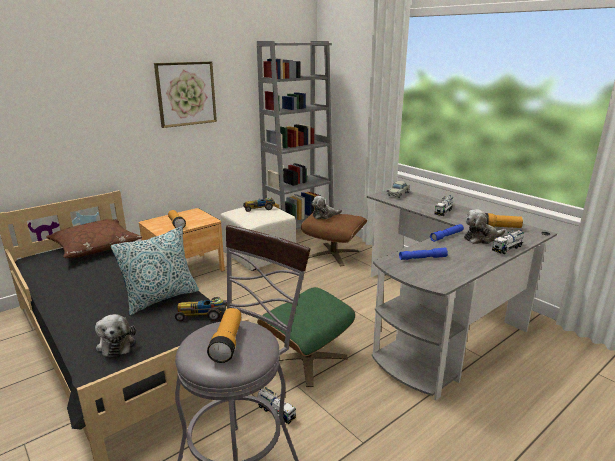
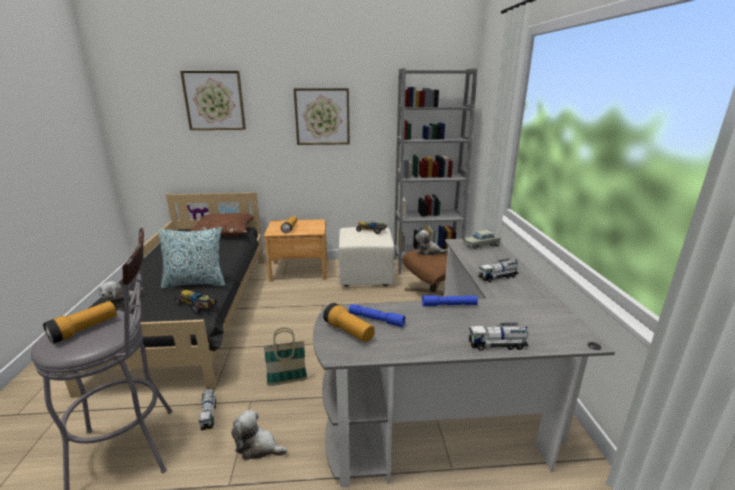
camera: 35 degrees right, 0 degrees up
green ottoman [257,287,355,387] -> basket [263,328,307,386]
plush toy [464,209,505,244] -> plush toy moved to [231,410,287,460]
flashlight [485,213,523,228] -> flashlight moved to [323,303,375,342]
none -> picture [180,71,246,130]

